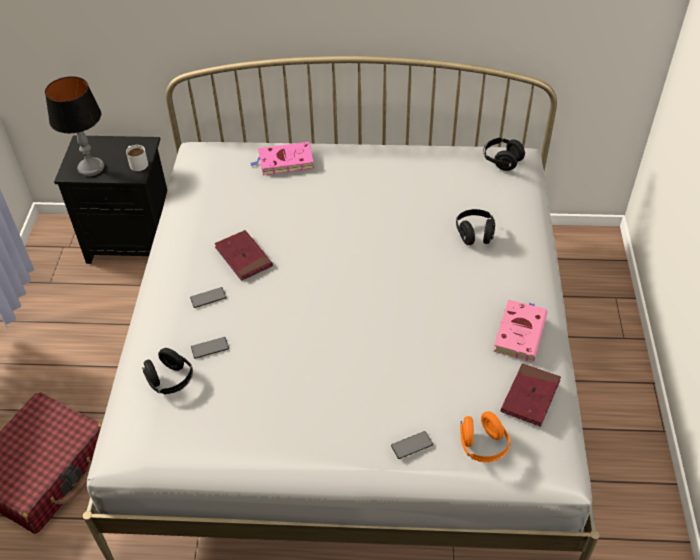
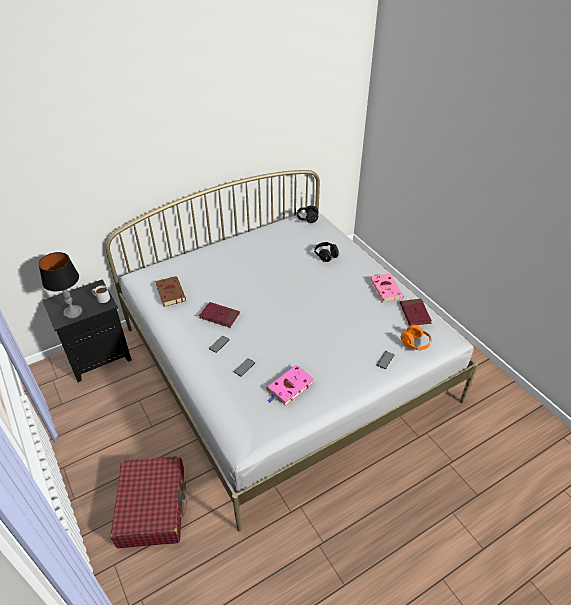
camera: 35 degrees left, 5 degrees down
black headphones [142,348,193,394] -> none
pink book [250,142,314,175] -> pink book moved to [266,365,314,406]
none -> brown book [155,276,186,307]

